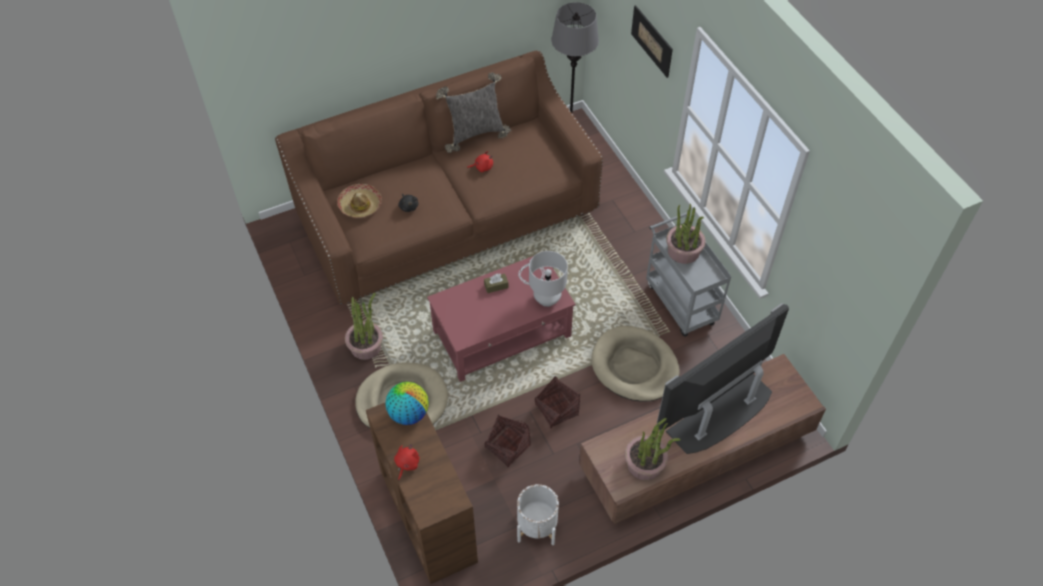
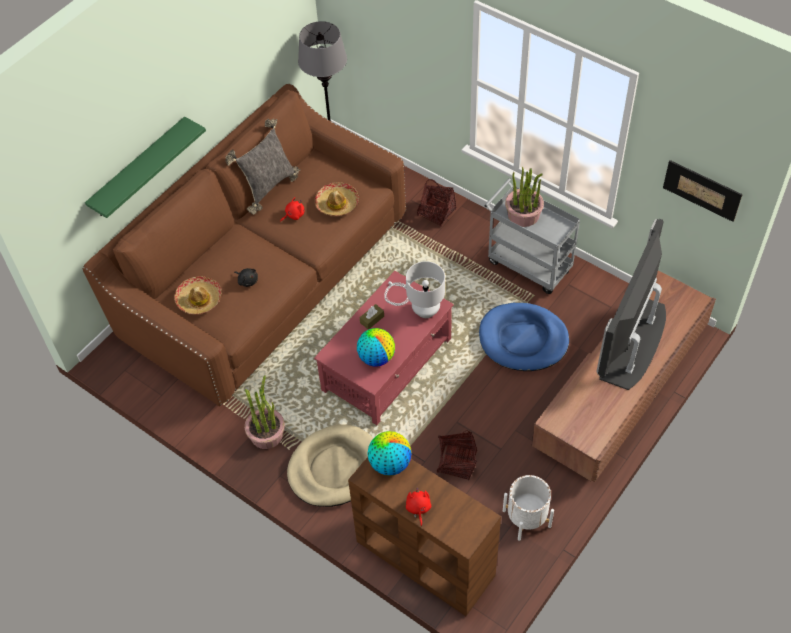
camera: 25 degrees left, 0 degrees up
basket [535,376,580,428] -> basket moved to [417,179,456,227]
beige dog bed [592,326,679,402] -> blue dog bed [479,303,569,371]
potted plant [625,418,681,480] -> none
picture [631,5,673,78] -> picture moved to [663,160,743,222]
none -> green shelf [85,116,206,218]
none -> hat [315,182,359,216]
none -> globe [357,328,395,367]

